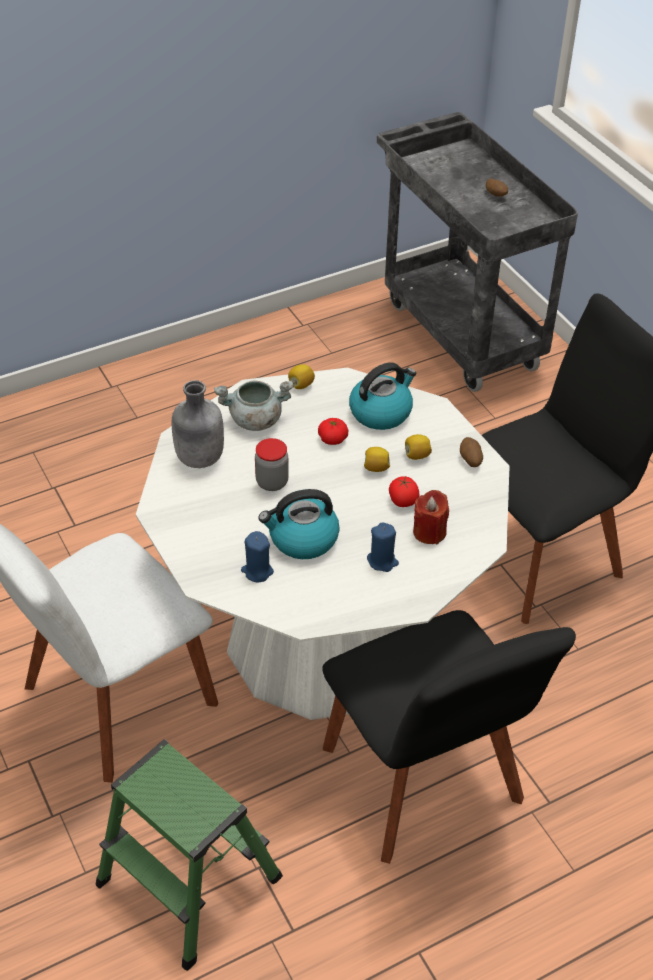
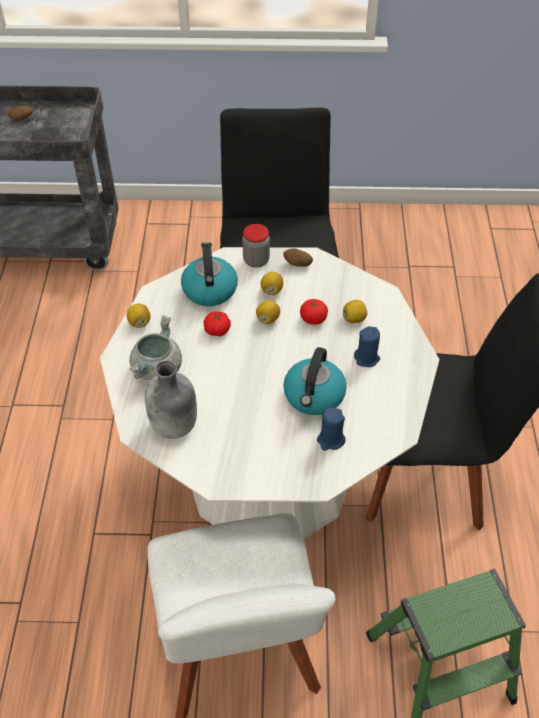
camera: 60 degrees left, 5 degrees up
jar [255,438,289,491] -> jar moved to [242,224,270,268]
red candle [413,490,449,544] -> lemon [343,300,367,323]

